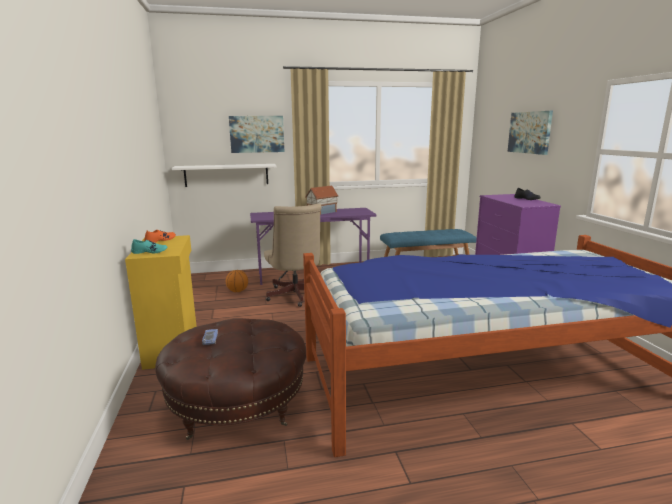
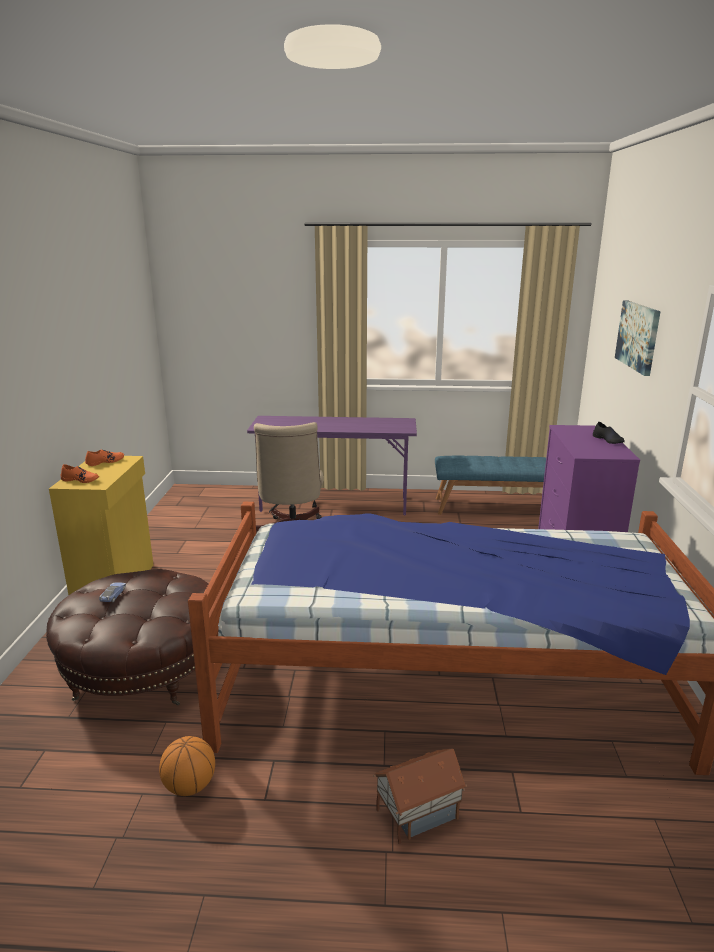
camera: 15 degrees right, 5 degrees up
turquoise shoe [131,239,168,254] -> orange shoe [61,464,99,483]
white shelf [171,164,277,187] -> none
basketball [226,270,248,292] -> basketball moved to [159,736,215,796]
picture [229,116,284,153] -> none
toy house [305,185,338,215] -> toy house moved to [373,749,467,844]

